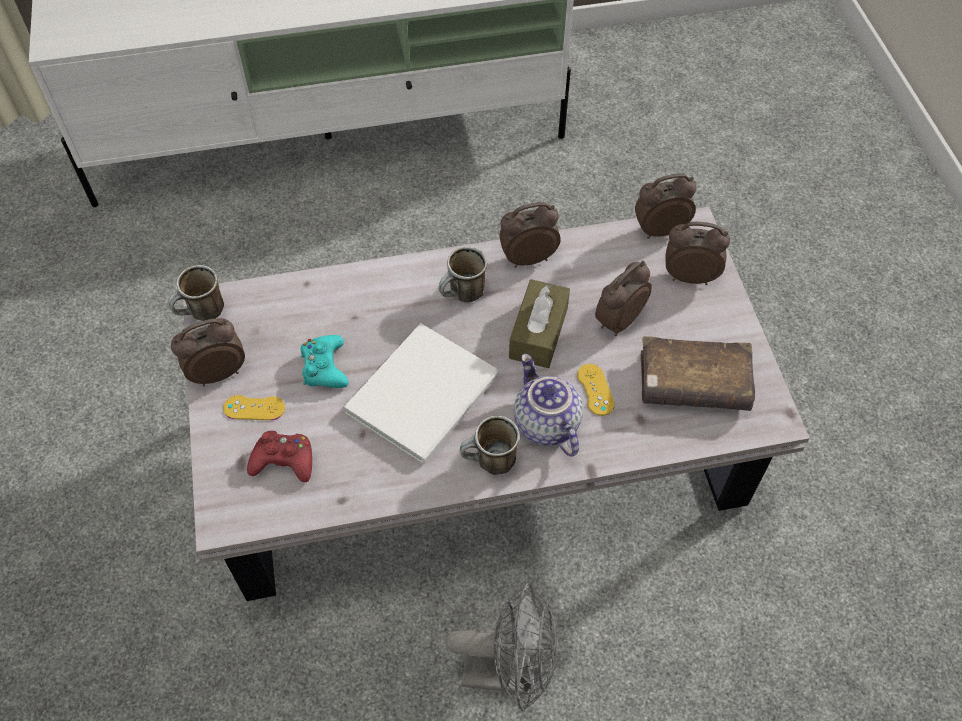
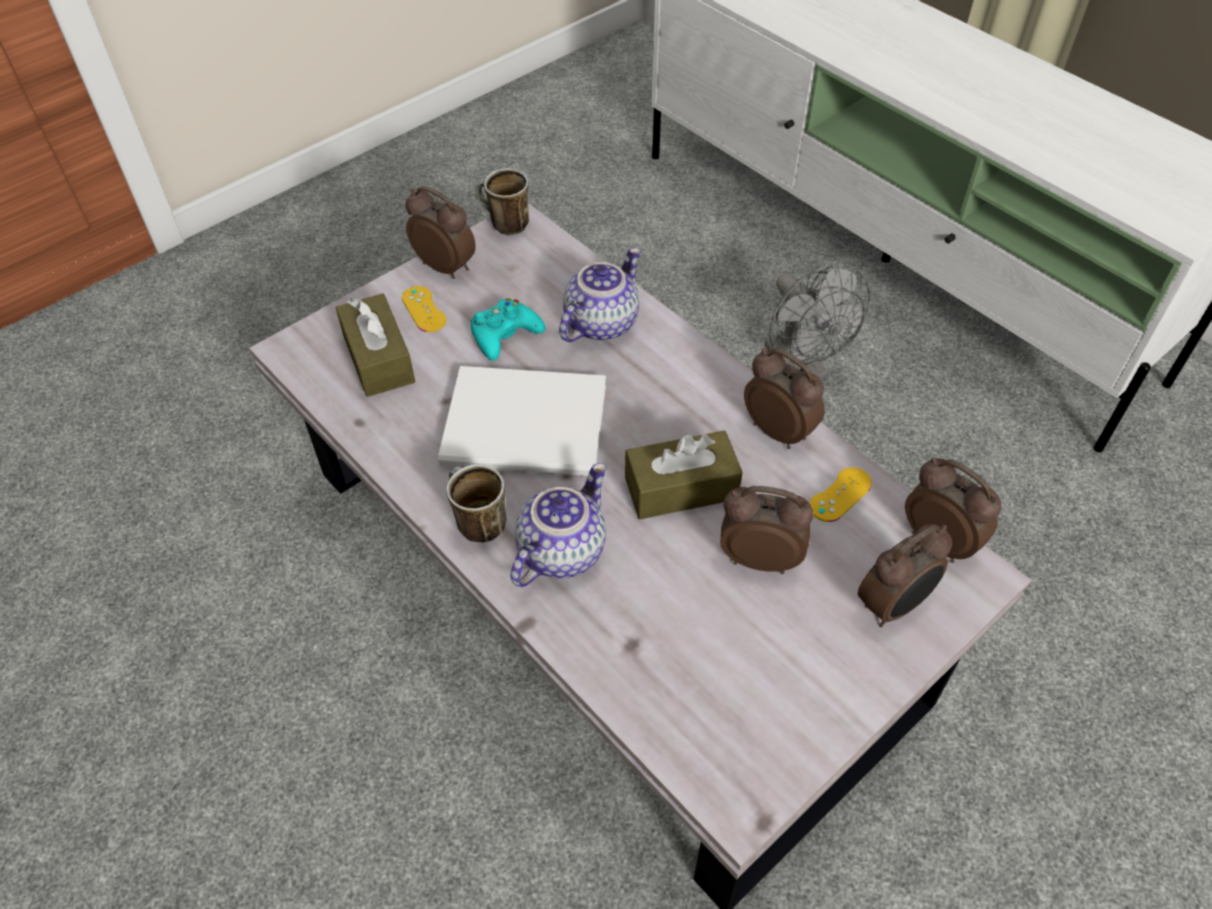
camera: 60 degrees right, 5 degrees down
red game controller [247,431,312,482] -> brown tissue box [336,293,415,397]
mug [438,246,487,302] -> none
grey fan [446,583,557,711] -> grey fan moved to [764,264,870,378]
yellow game controller [577,364,615,416] -> yellow game controller moved to [810,467,872,522]
brown book [640,336,755,411] -> none
alarm clock [665,222,730,285] -> alarm clock turned 75 degrees clockwise [858,524,952,627]
none -> teapot [559,248,641,342]

